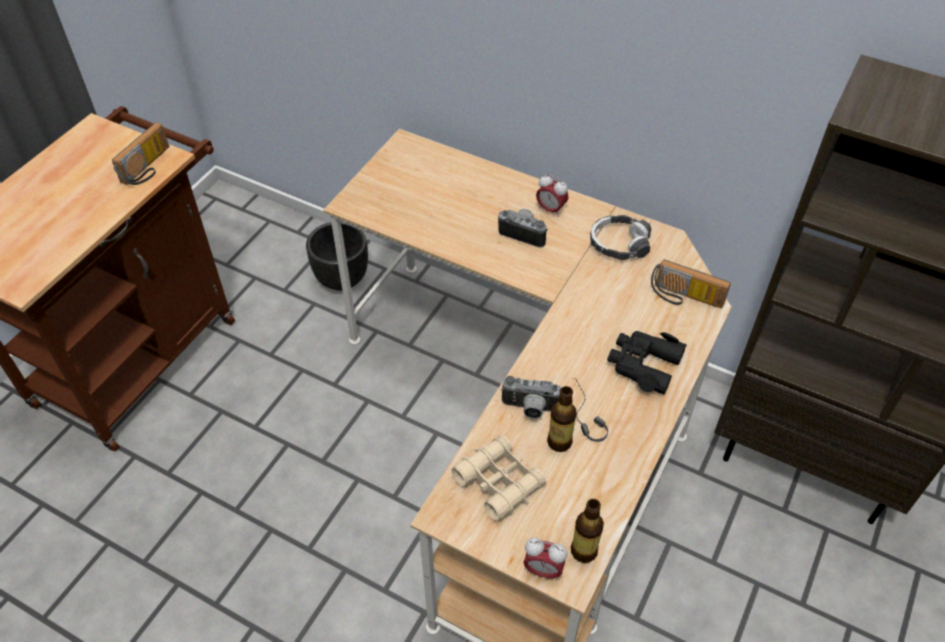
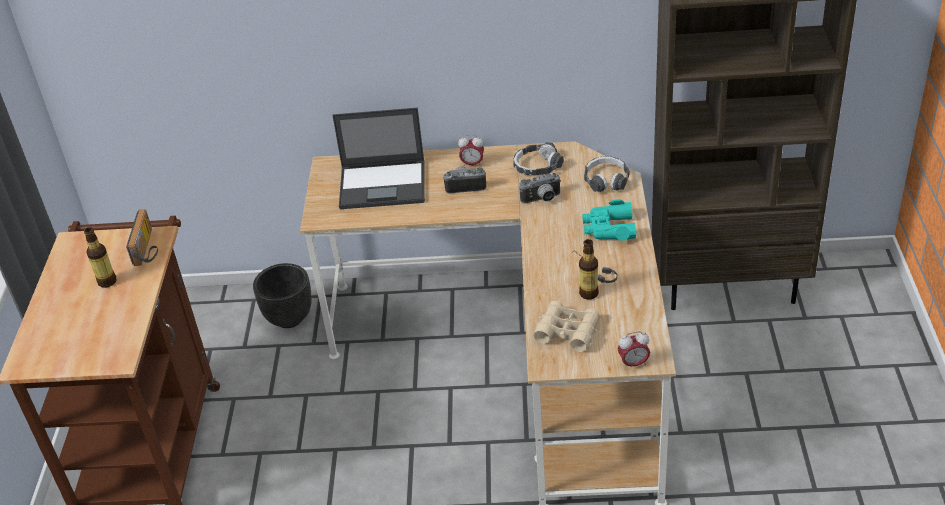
camera: 25 degrees left, 10 degrees down
camera [501,376,561,419] -> camera moved to [519,173,561,204]
bottle [571,499,604,563] -> bottle moved to [84,227,117,288]
black binoculars [607,331,687,394] -> turquoise binoculars [582,199,637,241]
radio [651,259,731,308] -> headphones [584,156,629,192]
none -> laptop [333,108,425,209]

